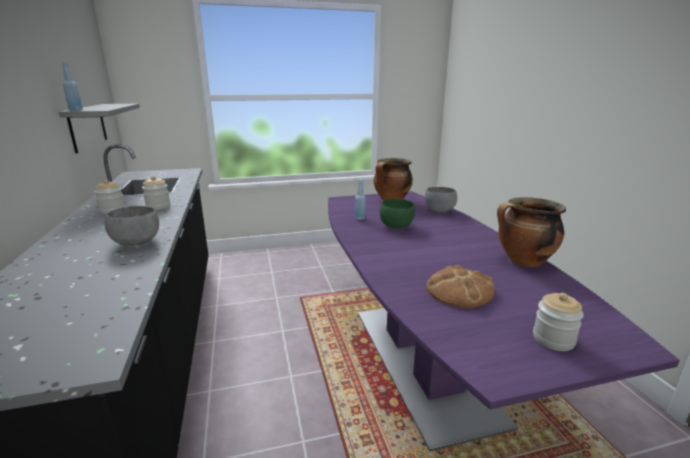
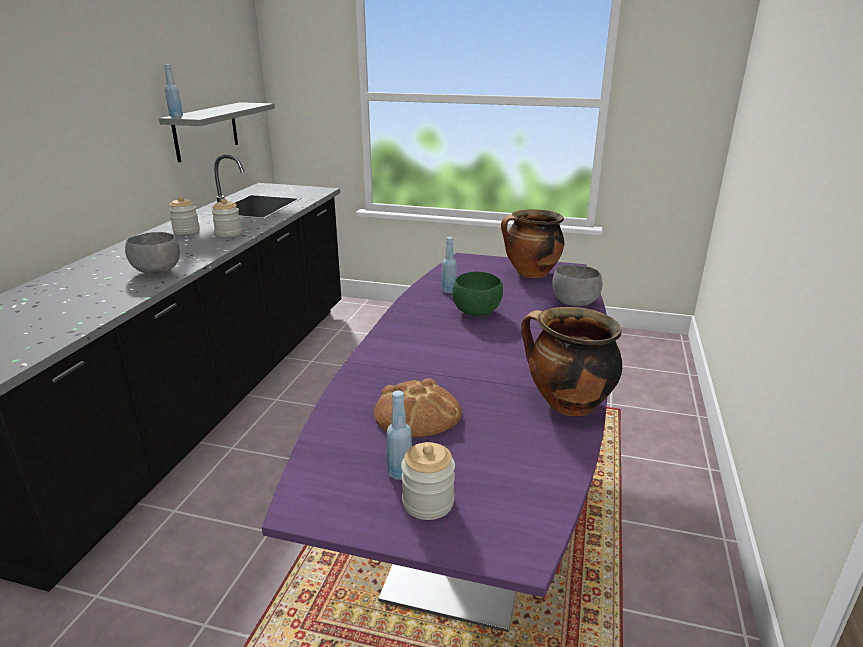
camera: 30 degrees right, 5 degrees up
none -> blue bottle [387,391,412,480]

